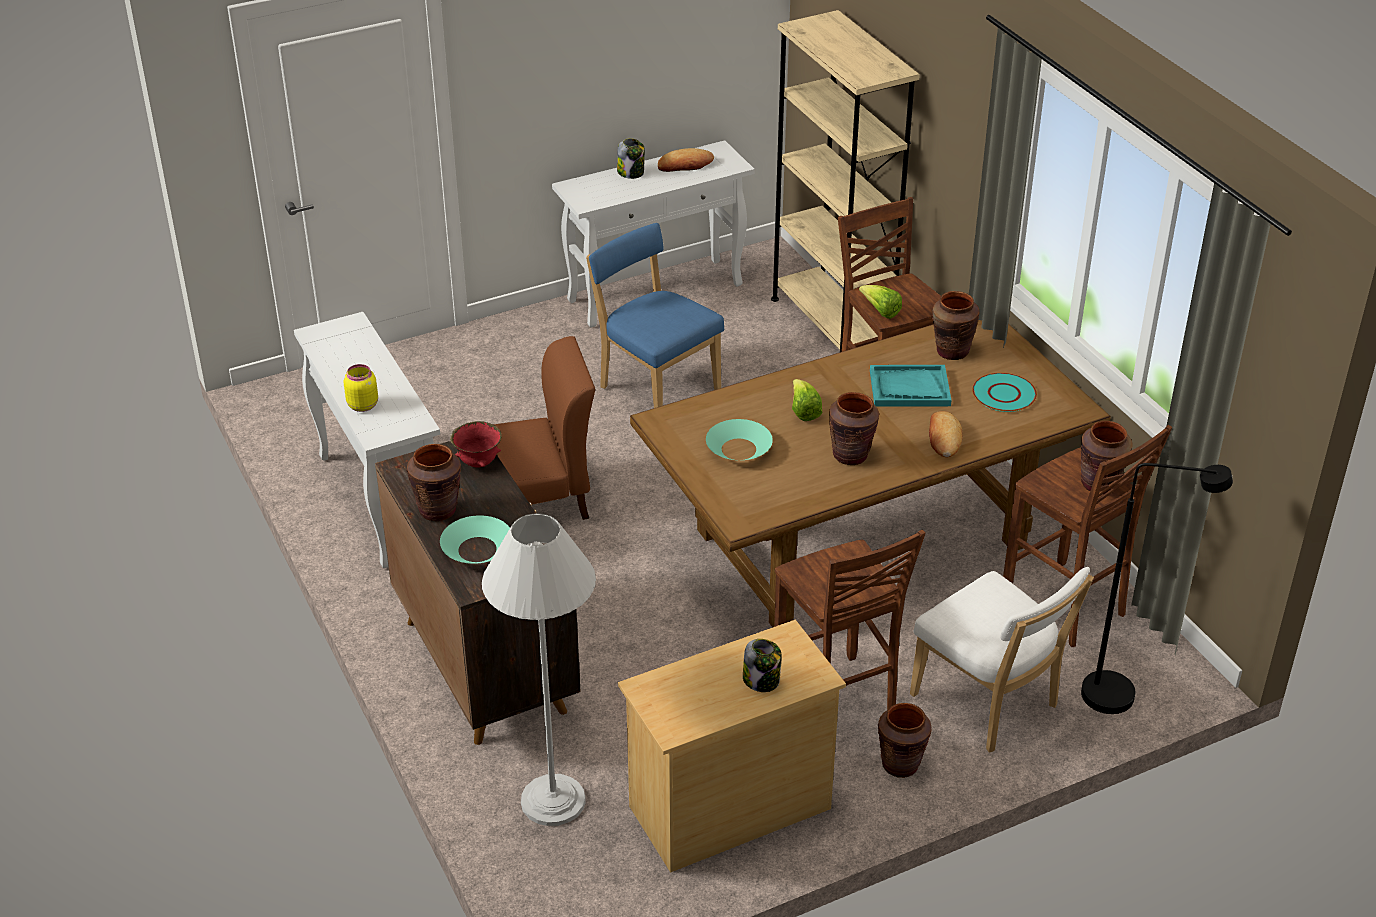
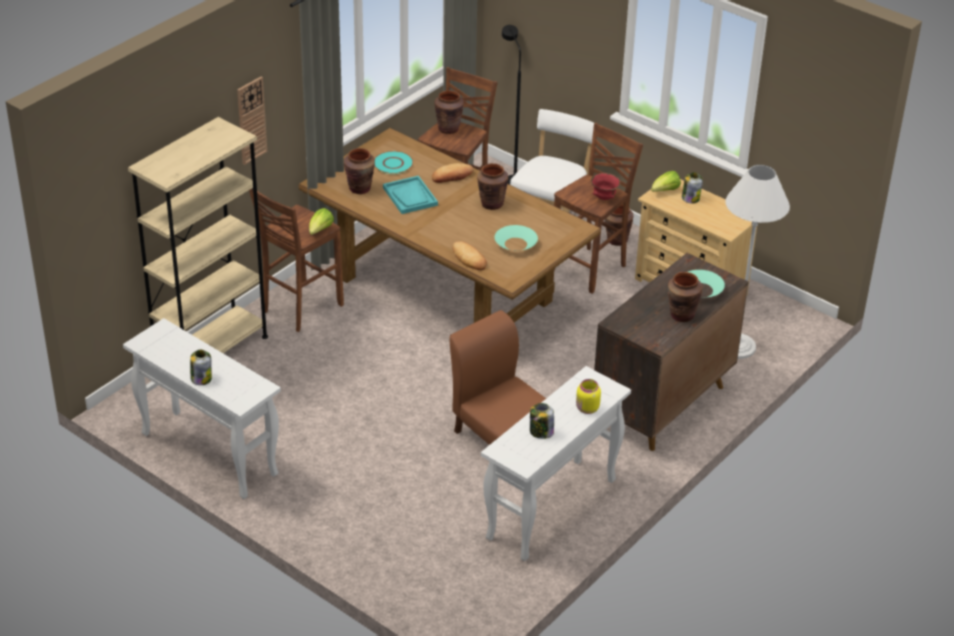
camera: 115 degrees left, 0 degrees up
red bowl [450,421,502,468] -> red bowl moved to [591,173,620,200]
blue chair [586,223,724,408] -> none
bread [658,148,714,172] -> bread moved to [452,241,487,270]
lettuce [792,379,823,421] -> lettuce moved to [651,171,681,192]
none -> wall clock [237,77,267,165]
none -> jar [530,403,554,439]

